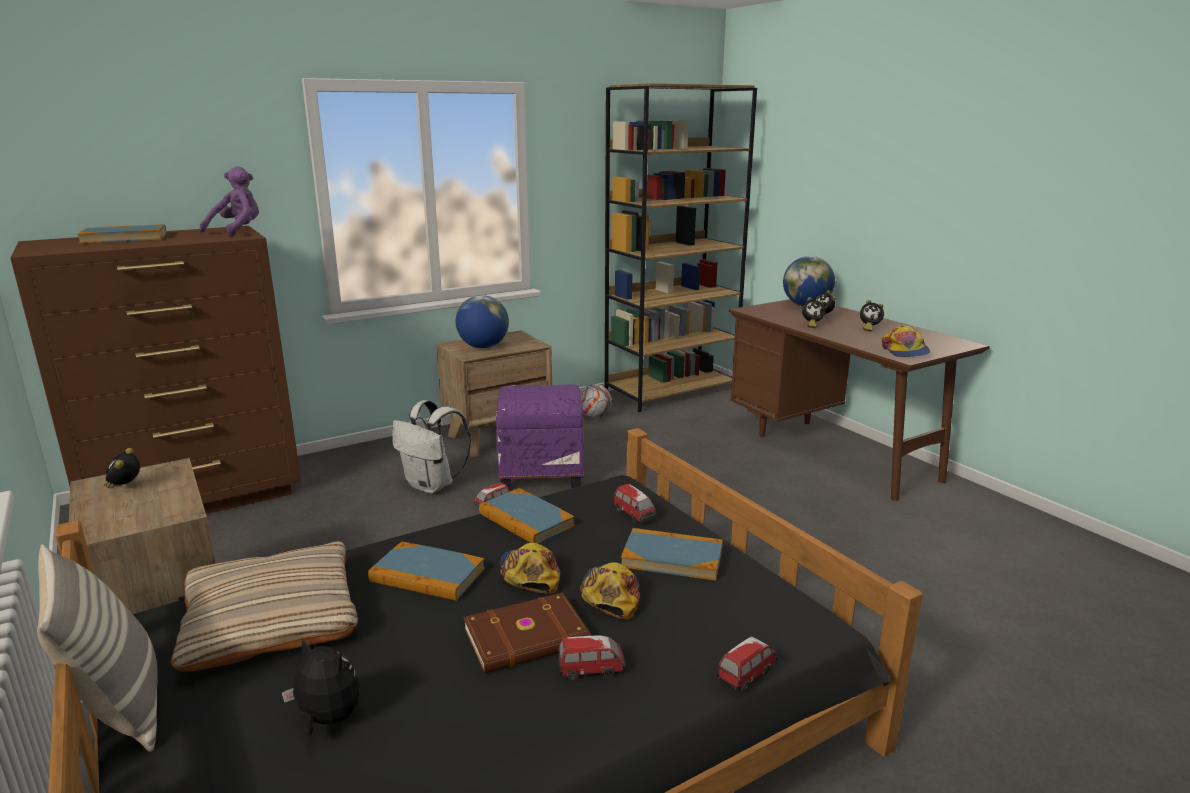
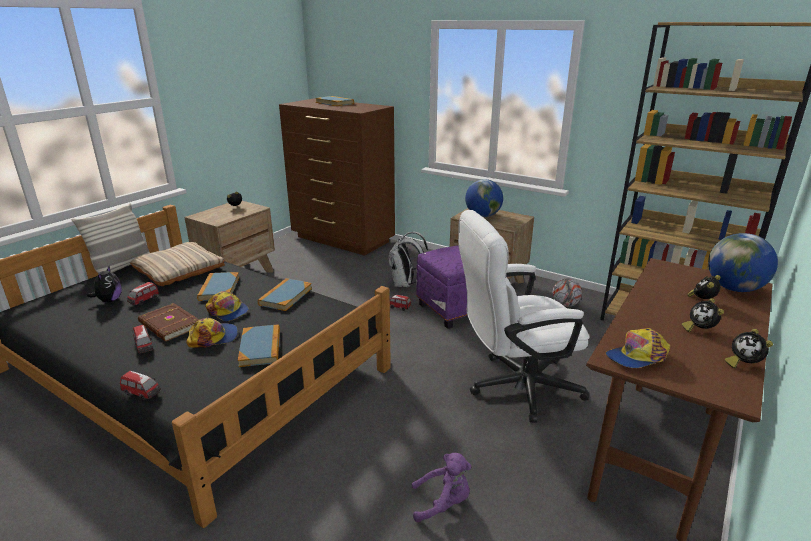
camera: 65 degrees right, 5 degrees up
purple plush toy [199,166,259,237] -> purple plush toy moved to [412,453,471,522]
cap [501,543,560,594] -> cap turned 75 degrees clockwise [205,291,249,321]
toy car [614,484,656,523] -> toy car moved to [127,282,159,305]
alarm clock [802,297,825,328] -> alarm clock moved to [725,329,773,368]
none -> white office chair [458,210,590,423]

